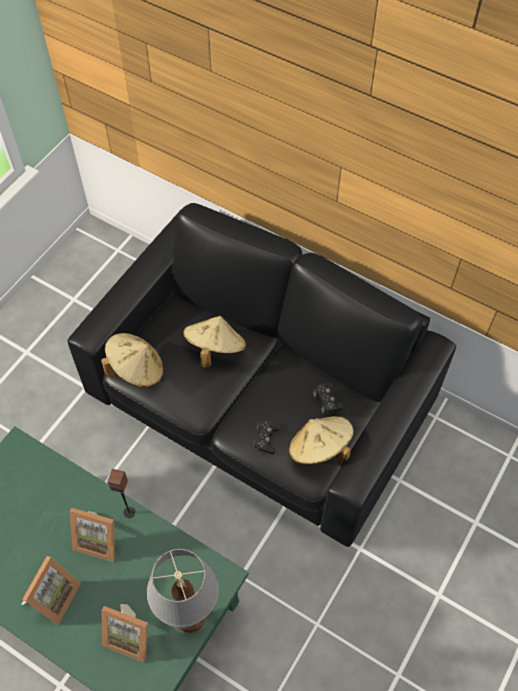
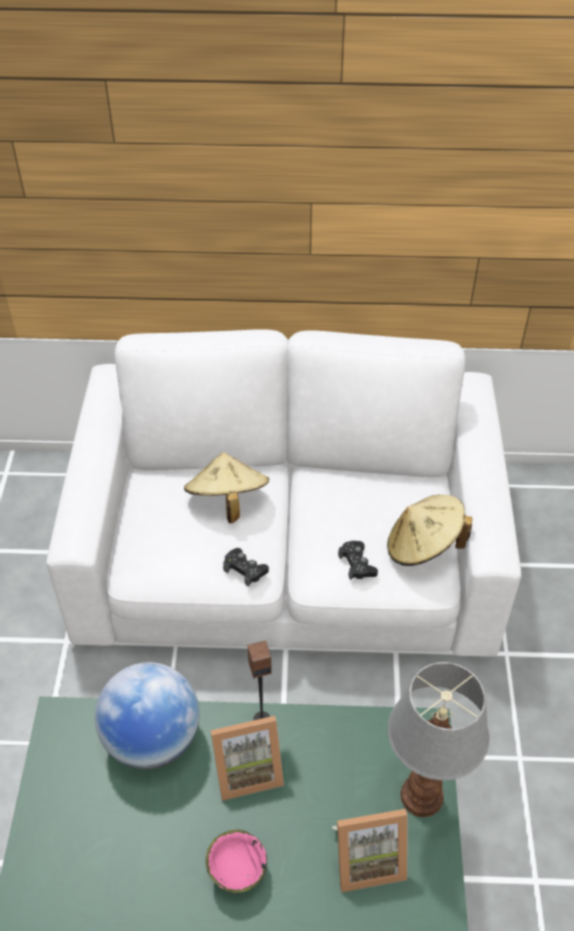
camera: 30 degrees left, 10 degrees down
picture frame [22,556,81,625] -> pink bowl [206,830,267,893]
black sofa [67,203,456,547] -> white sofa [46,329,521,657]
beige hat [101,333,164,388] -> none
black game controller [313,383,343,413] -> black game controller moved to [223,548,269,587]
none -> globe [95,662,200,769]

